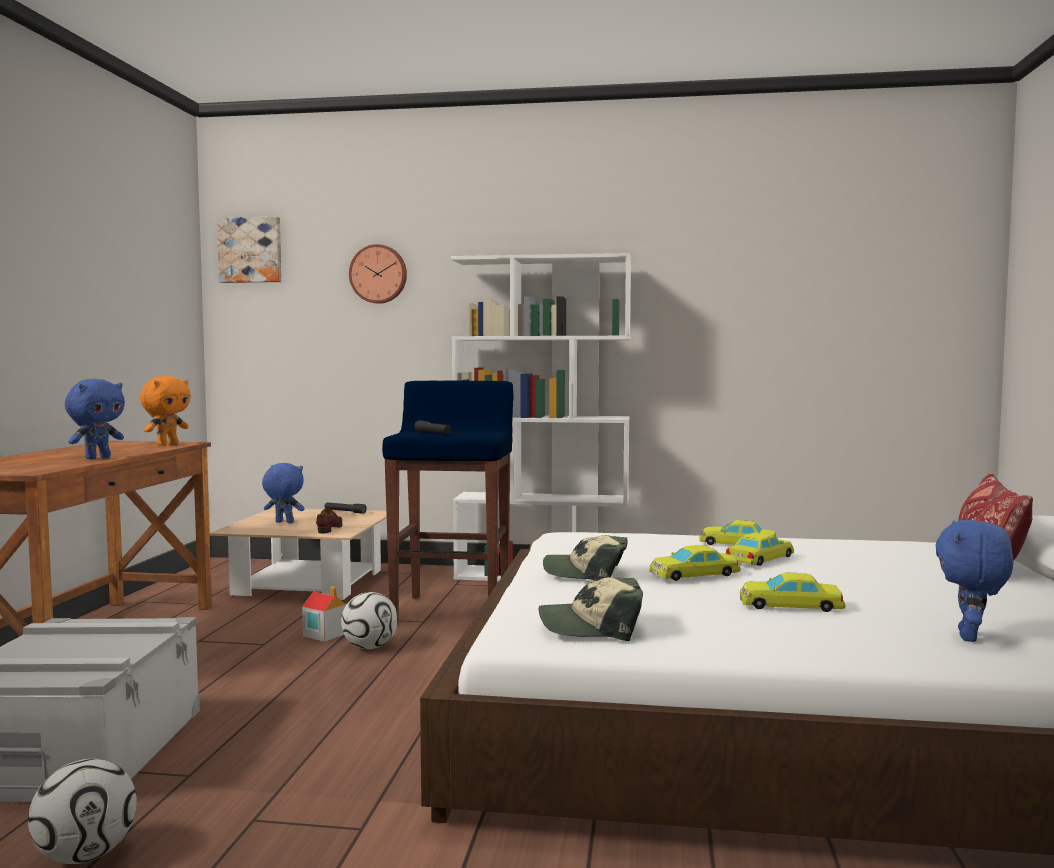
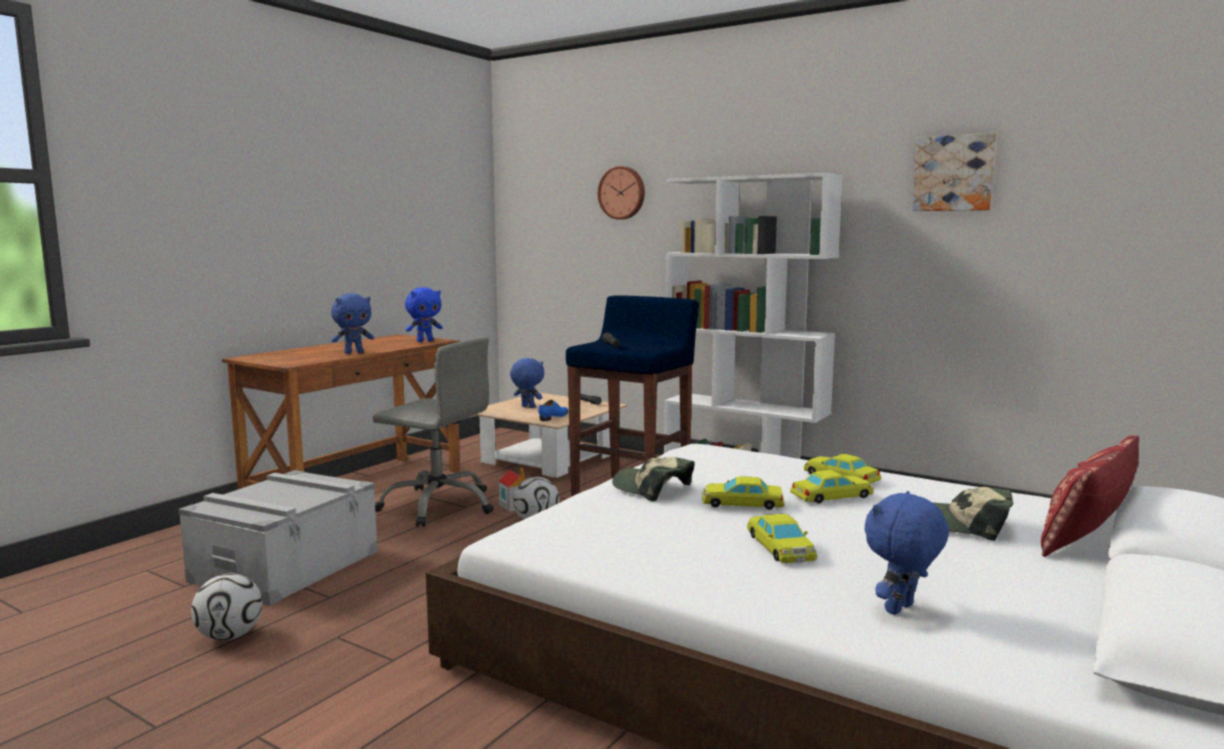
camera: 25 degrees right, 5 degrees up
orange plush toy [140,376,191,445] -> blue plush toy [405,287,443,342]
picture [217,216,282,283] -> picture moved to [912,133,997,211]
brown shoe [316,508,342,534] -> blue shoe [538,400,568,421]
cap [539,577,643,641] -> cap moved to [932,487,1013,541]
yellow toy car [740,572,846,612] -> yellow toy car turned 135 degrees counterclockwise [747,514,817,563]
none -> grey office chair [373,337,494,527]

